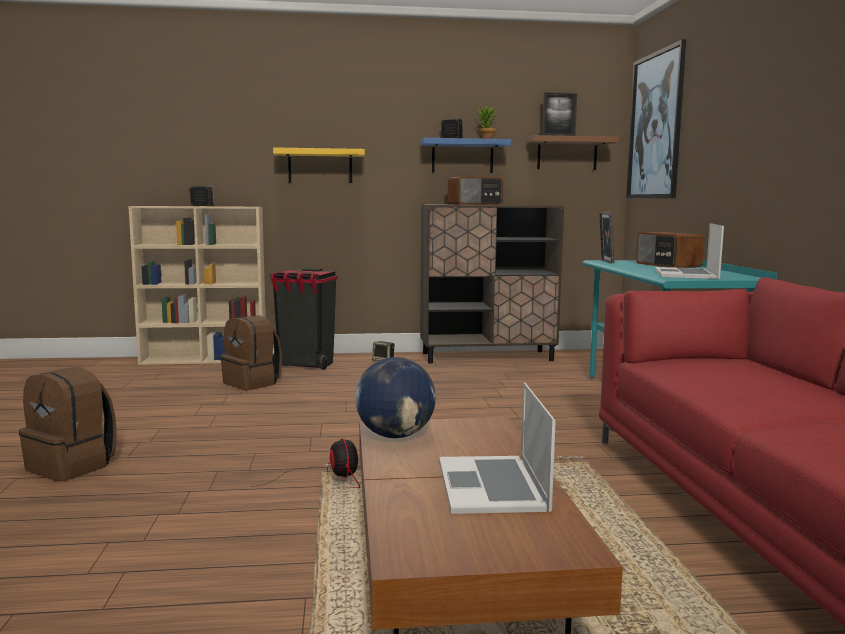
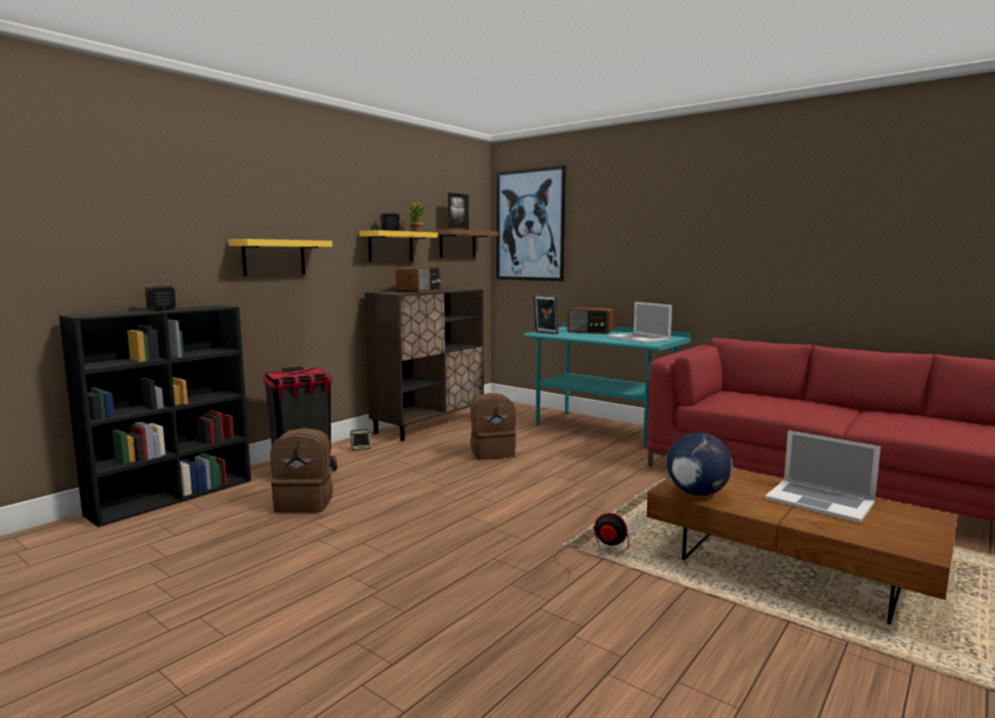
camera: 45 degrees left, 0 degrees up
brown backpack [19,367,117,482] -> brown backpack moved to [470,393,516,460]
beige bookcase [128,206,266,365] -> black bookcase [59,305,251,527]
blue shelf [420,138,512,173] -> yellow shelf [359,230,438,261]

